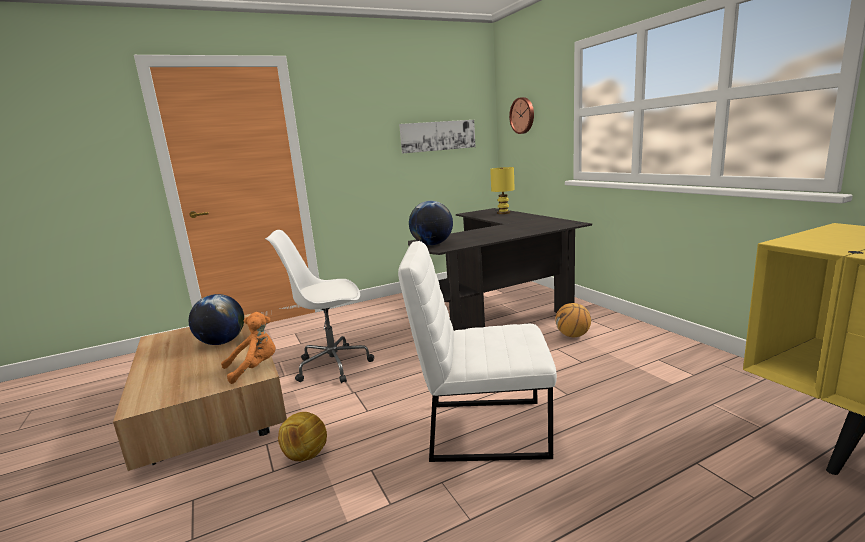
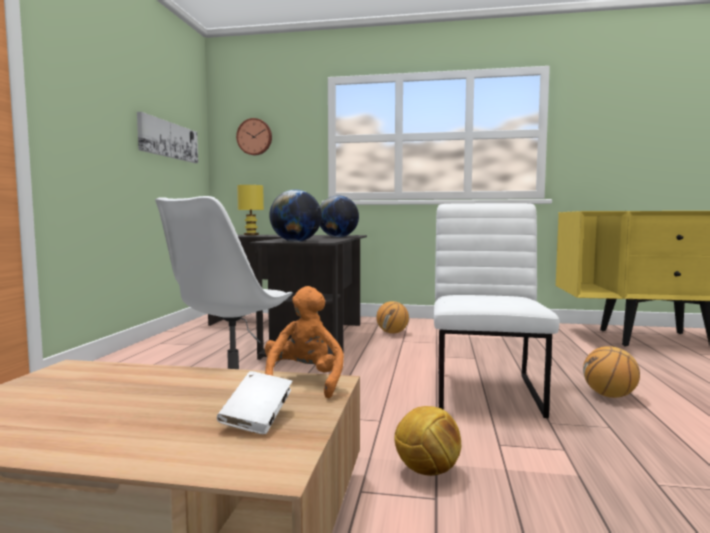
camera: 55 degrees left, 10 degrees down
globe [189,294,244,345] -> globe moved to [320,195,359,237]
white chair [398,241,557,462] -> white chair turned 150 degrees clockwise [434,203,559,418]
none -> white book [217,371,292,434]
none -> basketball [583,346,640,398]

